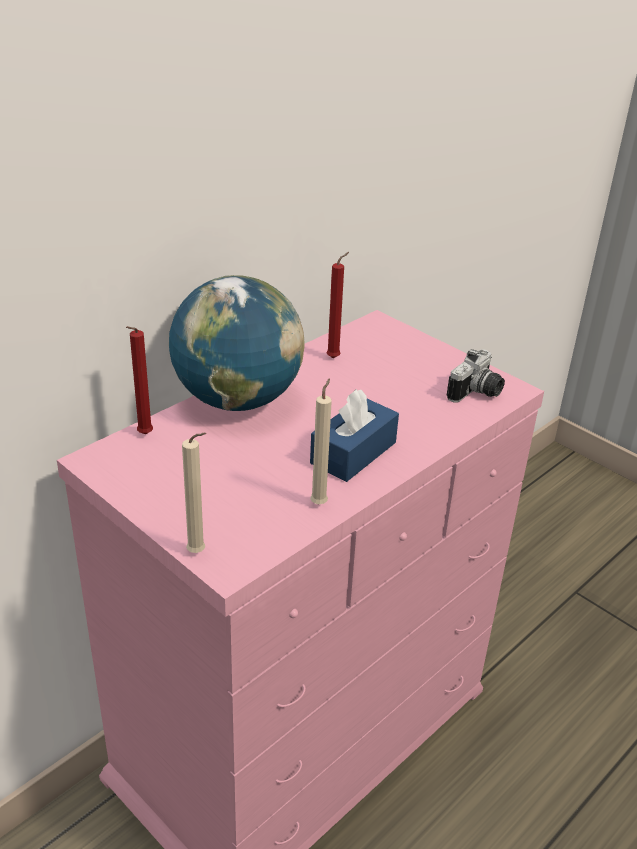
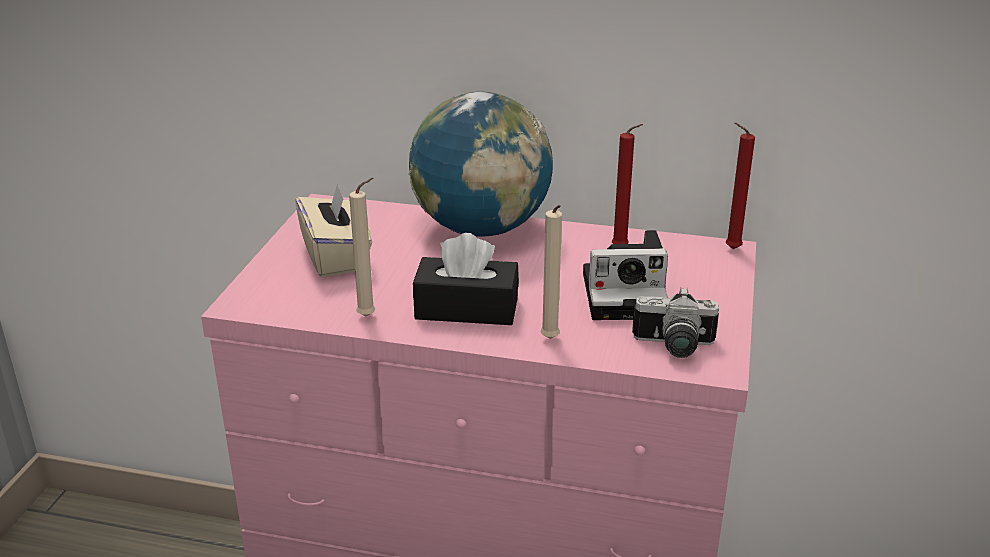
camera: 60 degrees right, 5 degrees down
red candle [126,326,153,434] -> red candle moved to [725,123,755,249]
beige candle [182,433,206,553] -> beige candle moved to [541,205,562,339]
blue tissue box [310,389,399,482] -> black tissue box [413,233,519,325]
none -> beige tissue box [295,183,372,277]
none -> camera [583,230,668,320]

